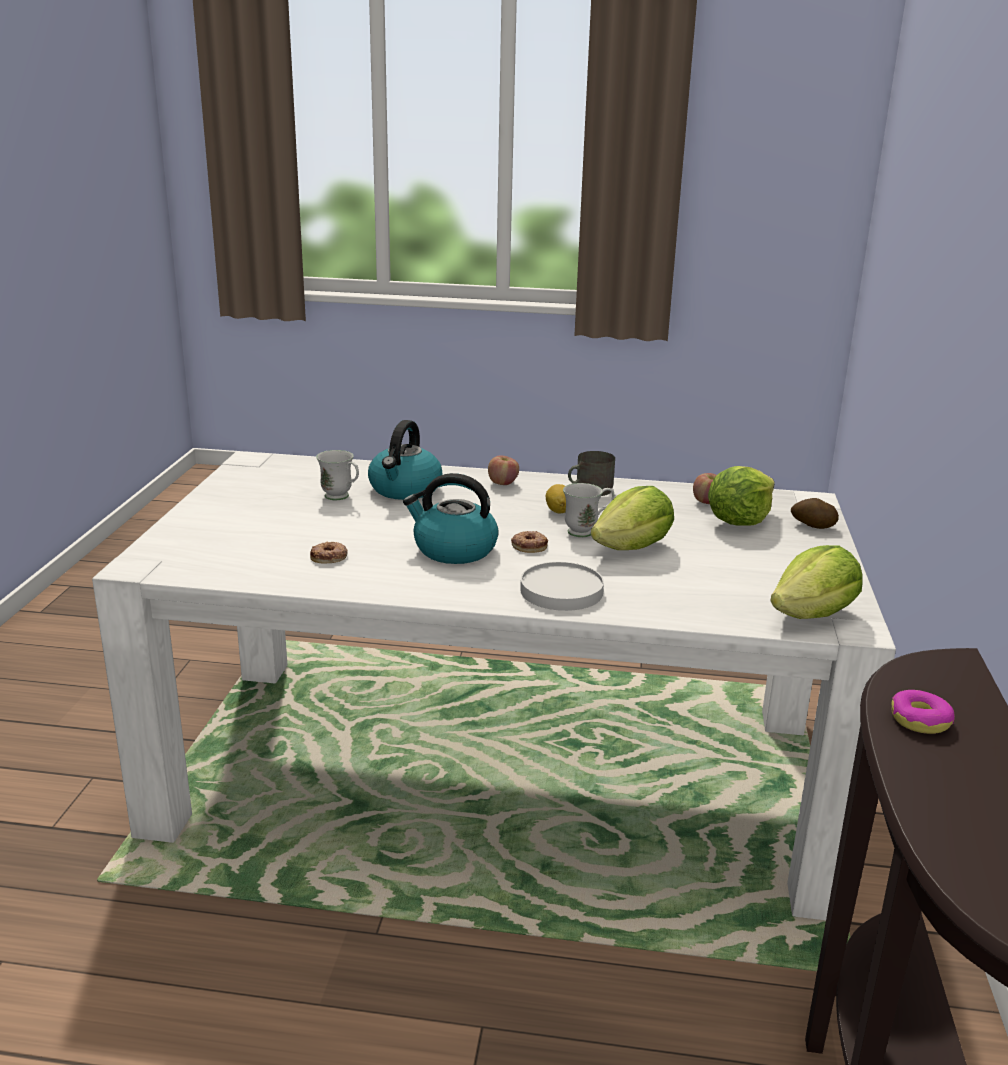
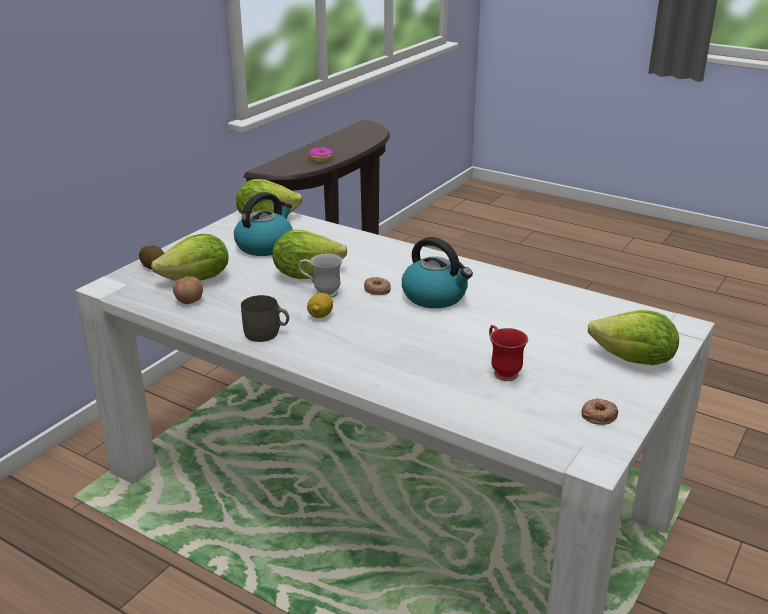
camera: 155 degrees left, 5 degrees up
donut [310,542,348,563] -> donut moved to [582,398,618,425]
white mug [316,450,359,500] -> red mug [489,325,528,381]
kettle [368,420,442,500] -> kettle moved to [234,192,293,256]
apple [488,455,519,485] -> none
white plate [520,562,604,611] -> none
none -> lettuce [588,310,679,365]

